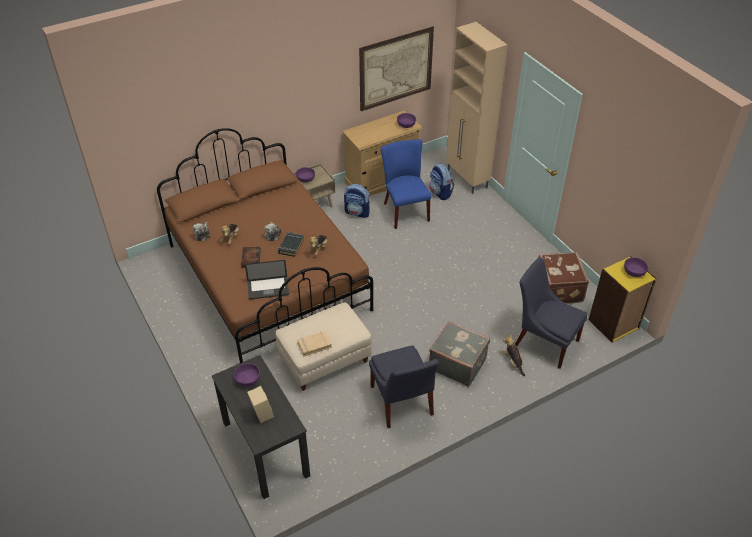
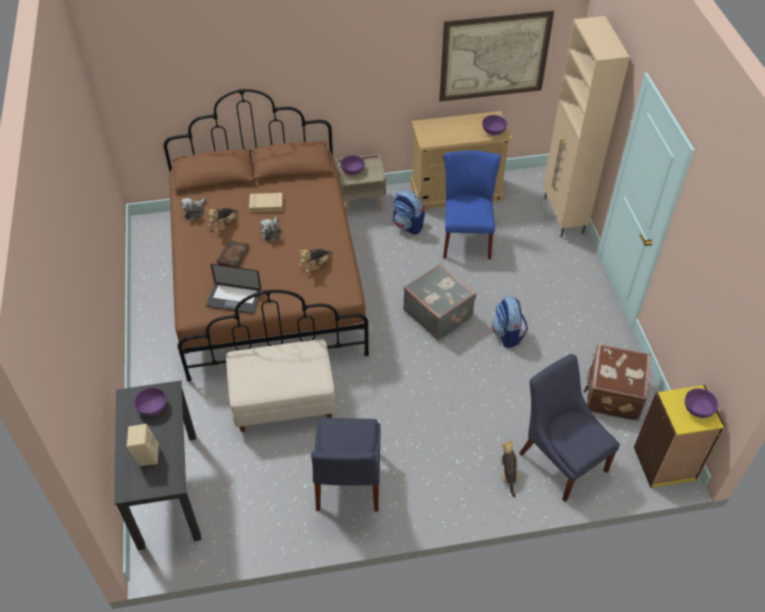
camera: 20 degrees right, 5 degrees up
black book [278,232,304,257] -> none
beige book [298,331,332,356] -> beige book moved to [249,193,283,212]
backpack [429,163,454,200] -> backpack moved to [492,295,528,348]
grey suitcase [429,321,490,386] -> grey suitcase moved to [403,264,476,340]

